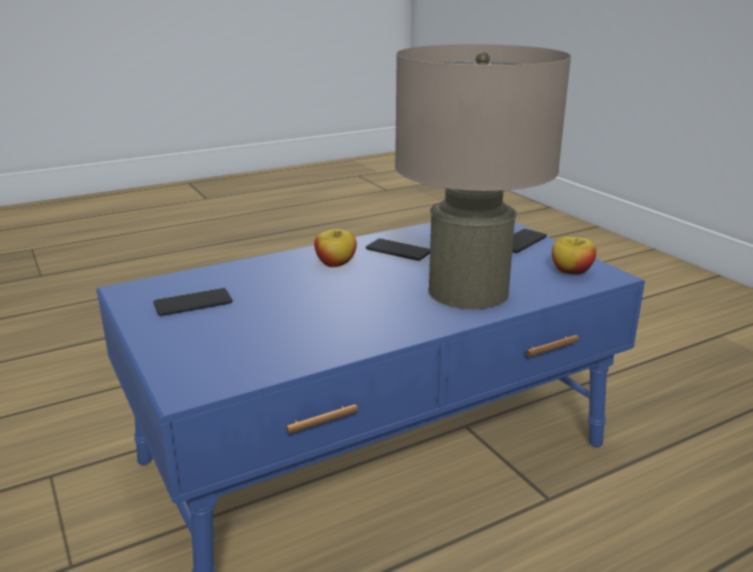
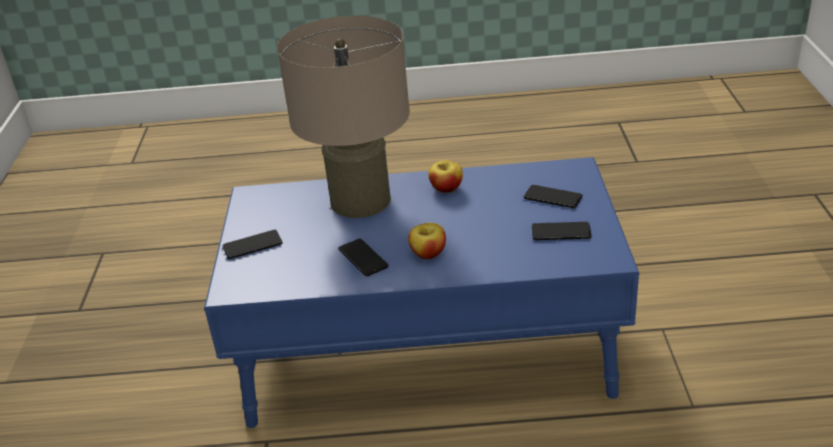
camera: 150 degrees left, 10 degrees up
apple [552,237,596,275] -> apple moved to [428,160,463,193]
none -> phone [523,185,583,208]

